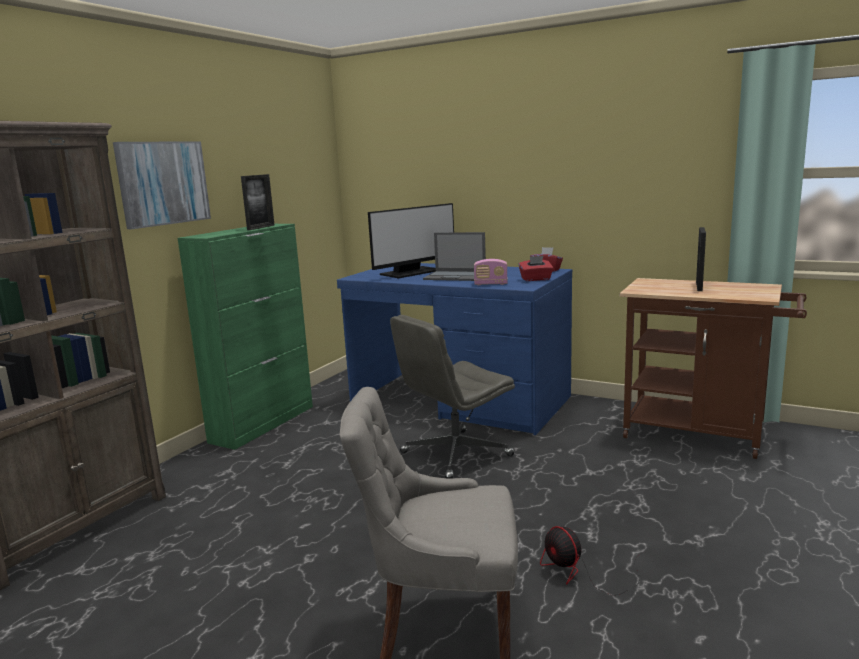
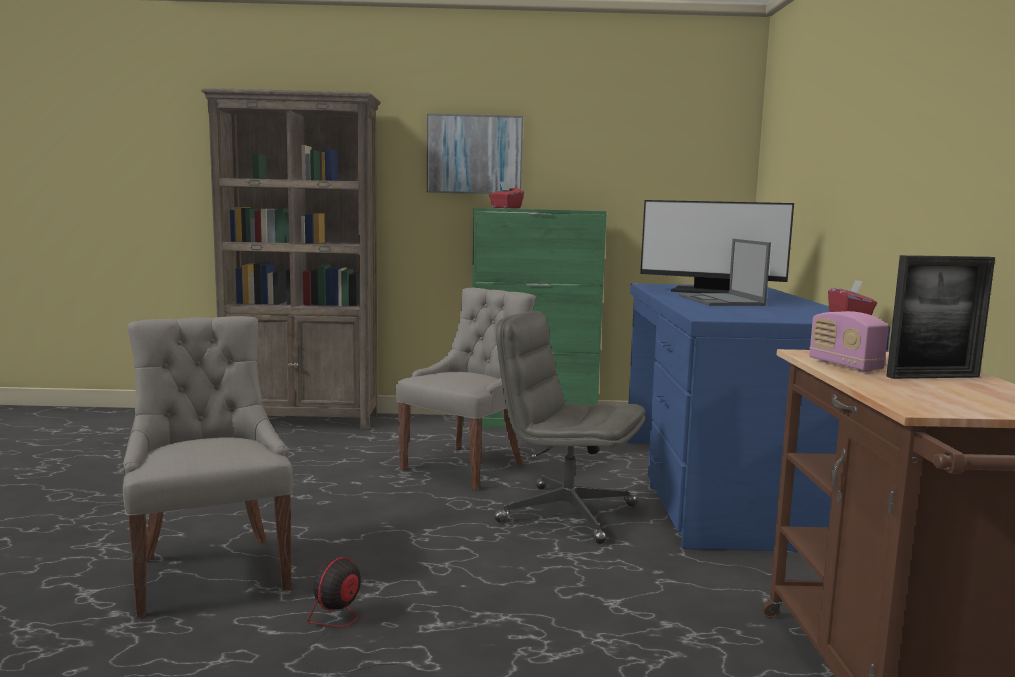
camera: 60 degrees right, 5 degrees down
picture frame [241,174,274,230] -> none
radio [474,259,508,285] -> radio moved to [809,311,889,372]
red tissue box [519,256,553,281] -> red tissue box moved to [489,182,524,208]
none -> grey chair [396,288,536,490]

